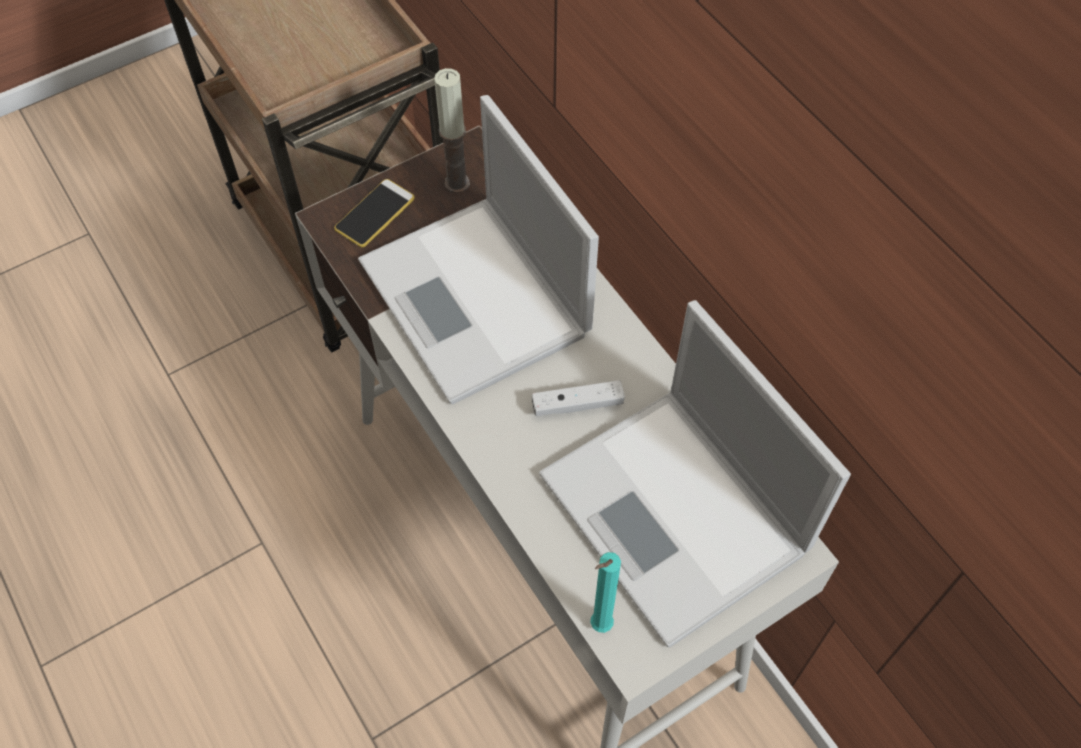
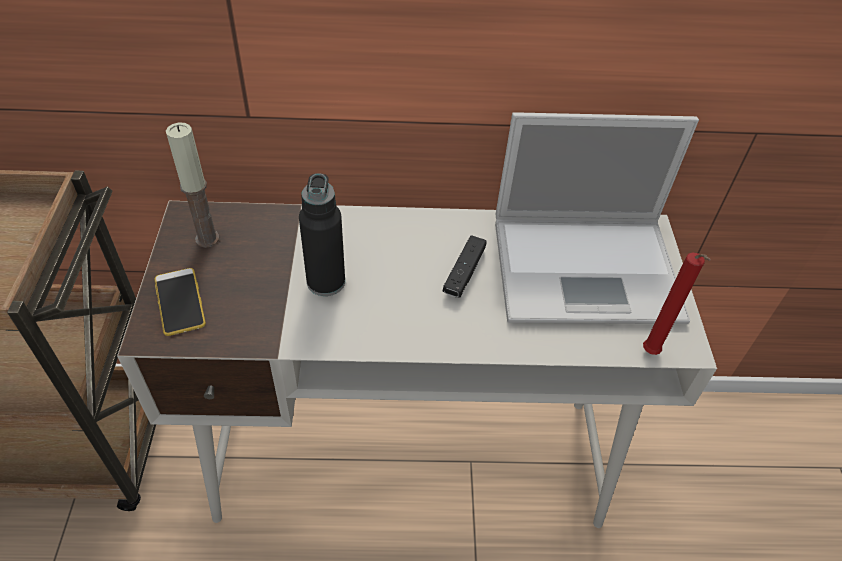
camera: 60 degrees left, 10 degrees down
laptop [358,95,599,404] -> black bottle [299,173,345,296]
white game controller [532,380,625,416] -> black game controller [443,235,487,298]
turquoise candle [590,552,621,633] -> red candle [643,252,711,355]

